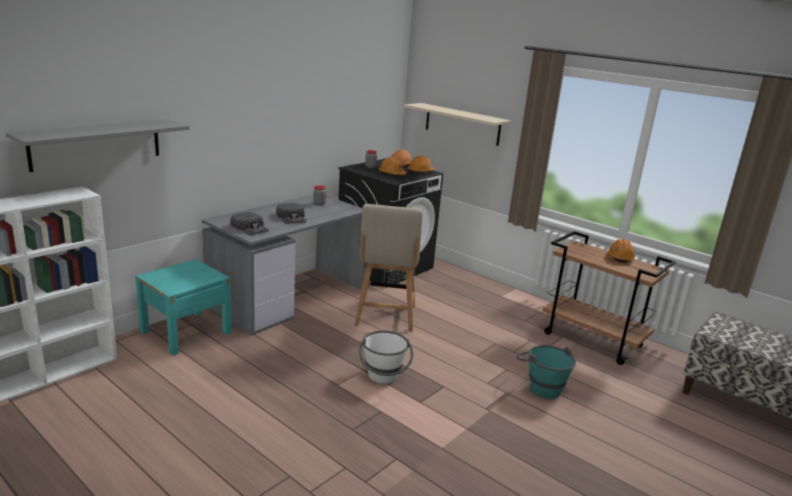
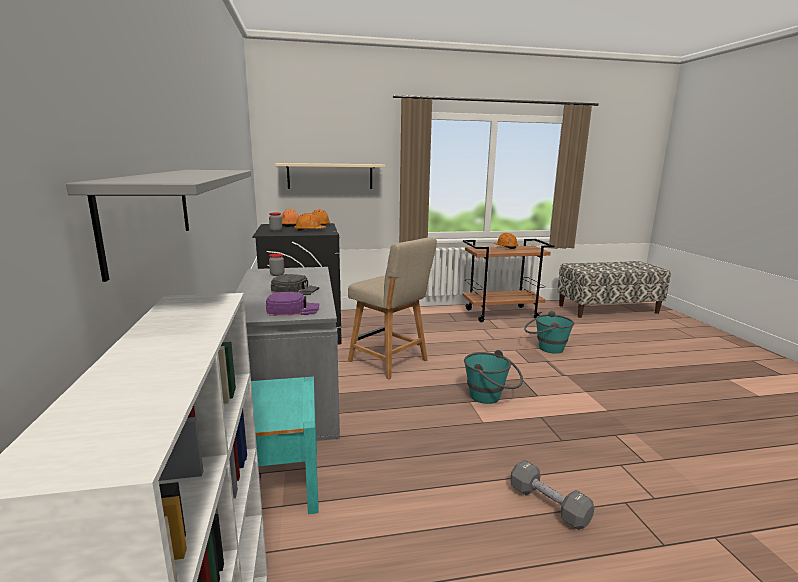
camera: 50 degrees left, 5 degrees down
black cap [230,212,269,235] -> purple cap [266,292,319,316]
white bucket [359,331,413,384] -> turquoise bucket [464,350,523,404]
none -> grey dumbbell [510,460,594,530]

